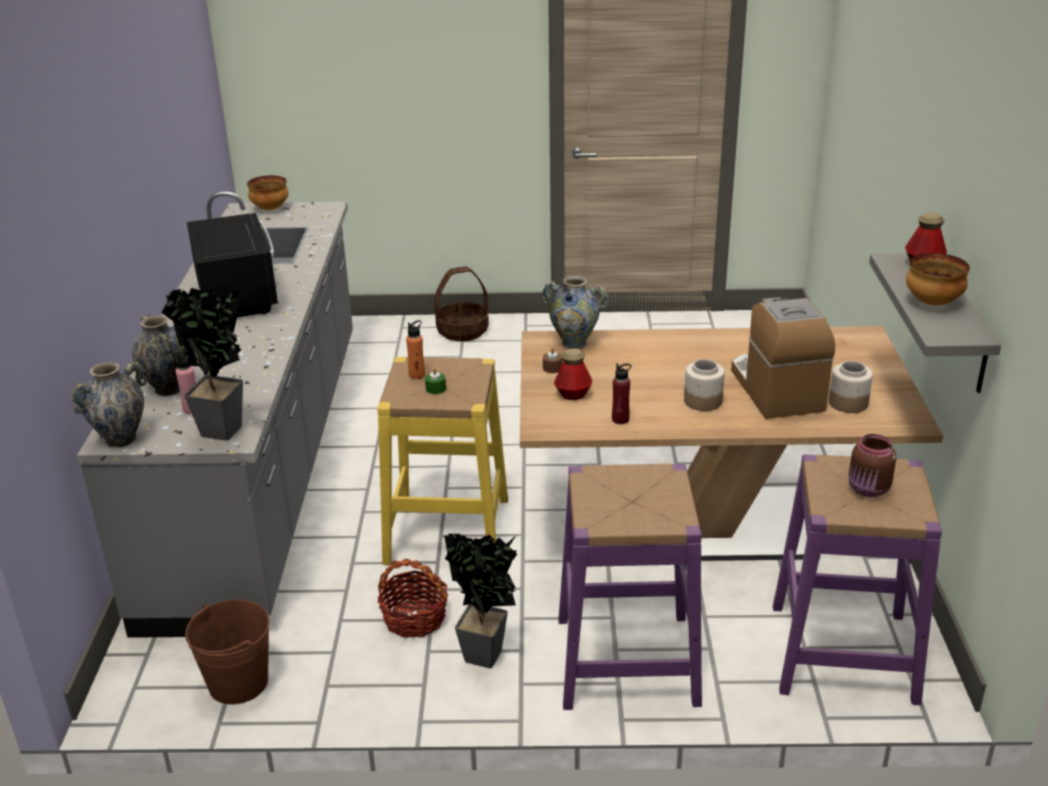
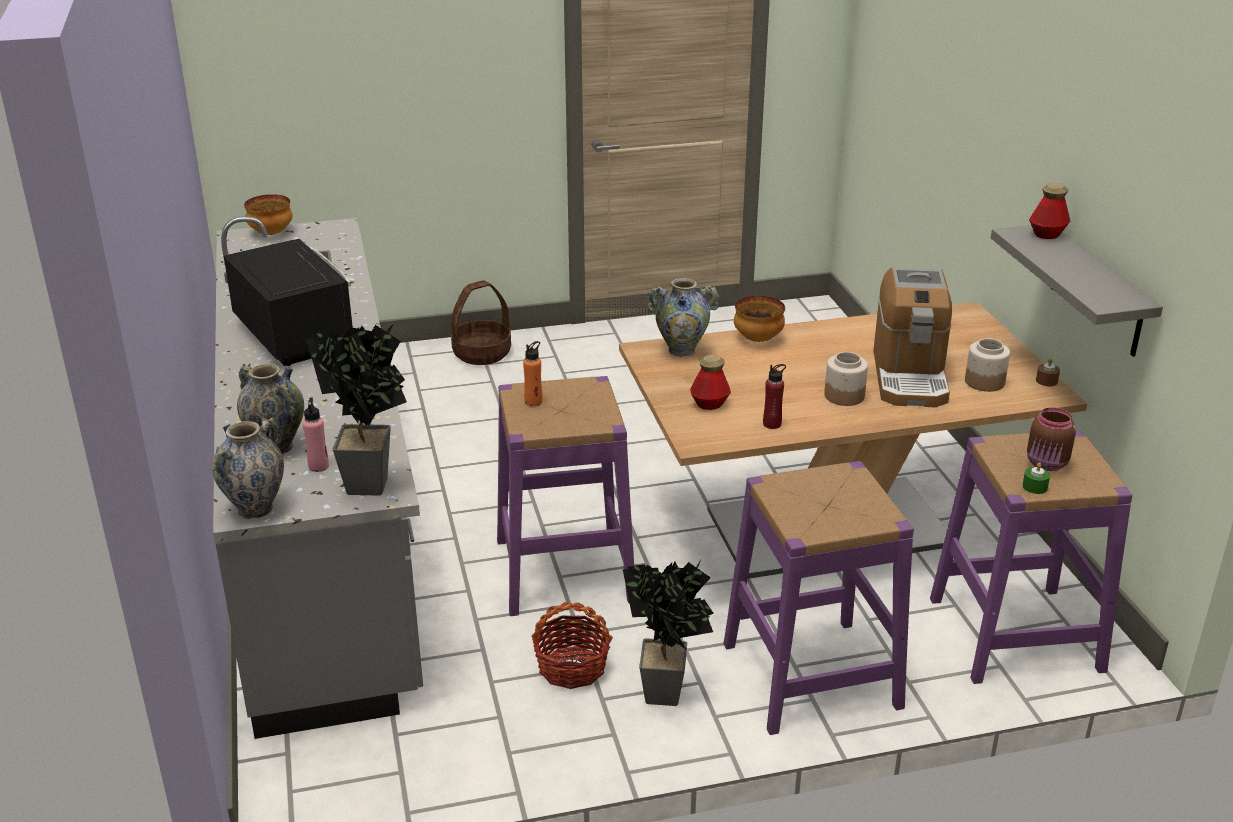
camera: 15 degrees left, 0 degrees up
brown bucket [185,600,270,704] -> none
yellow stool [377,357,508,565] -> purple stool [497,376,634,616]
green candle [425,368,446,394] -> green candle moved to [1022,462,1050,494]
brown candle [543,347,563,373] -> brown candle moved to [1036,358,1060,386]
coffee machine [731,297,835,419] -> coffee machine turned 150 degrees counterclockwise [873,268,952,407]
bowl [906,253,970,305] -> bowl moved to [734,296,785,342]

